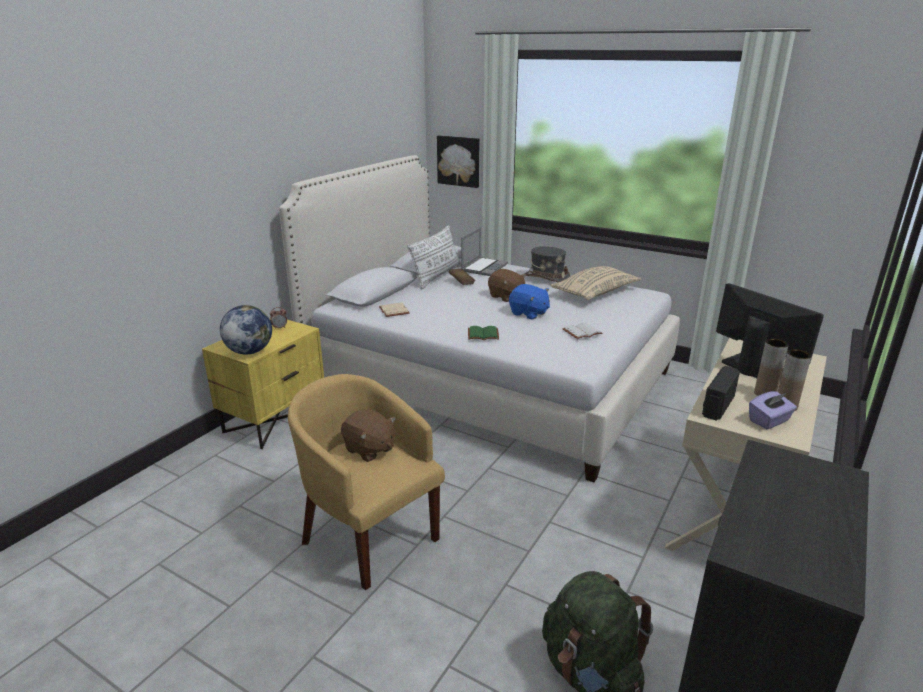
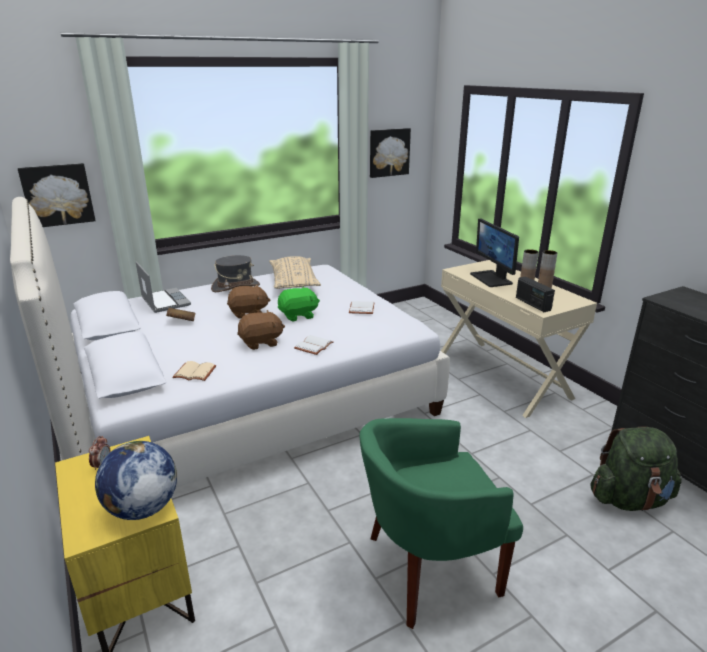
camera: 60 degrees left, 0 degrees up
yellow armchair [288,374,445,590] -> green armchair [360,418,523,629]
brown plush toy [341,409,396,462] -> brown plush toy moved to [237,310,285,350]
white pillow [407,225,461,289] -> none
green book [468,326,499,340] -> white book [294,335,333,355]
blue plush toy [509,284,550,320] -> green plush toy [278,286,320,322]
monitor [716,283,824,380] -> monitor turned 105 degrees counterclockwise [470,219,519,287]
purple tissue box [749,391,797,429] -> none
none -> picture [370,128,411,178]

